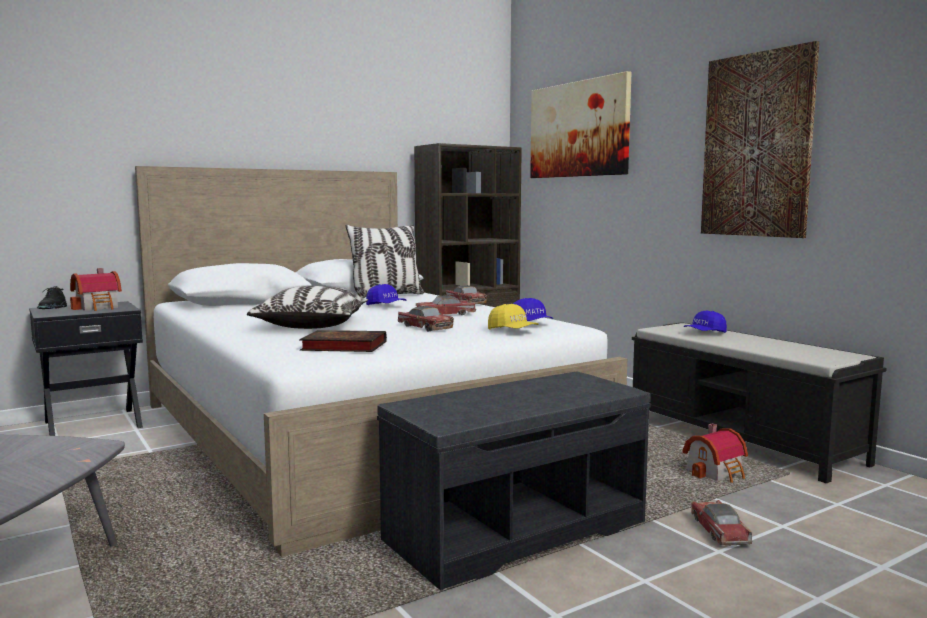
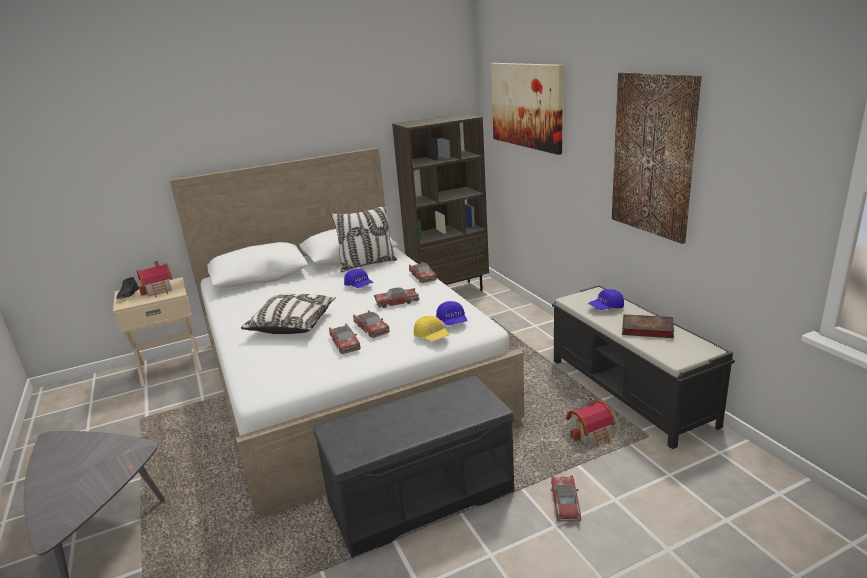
camera: 10 degrees right, 15 degrees up
black nightstand [29,301,143,436] -> beige nightstand [113,277,202,387]
book [299,330,387,352] -> book moved to [622,314,674,338]
none -> toy car [329,323,361,354]

